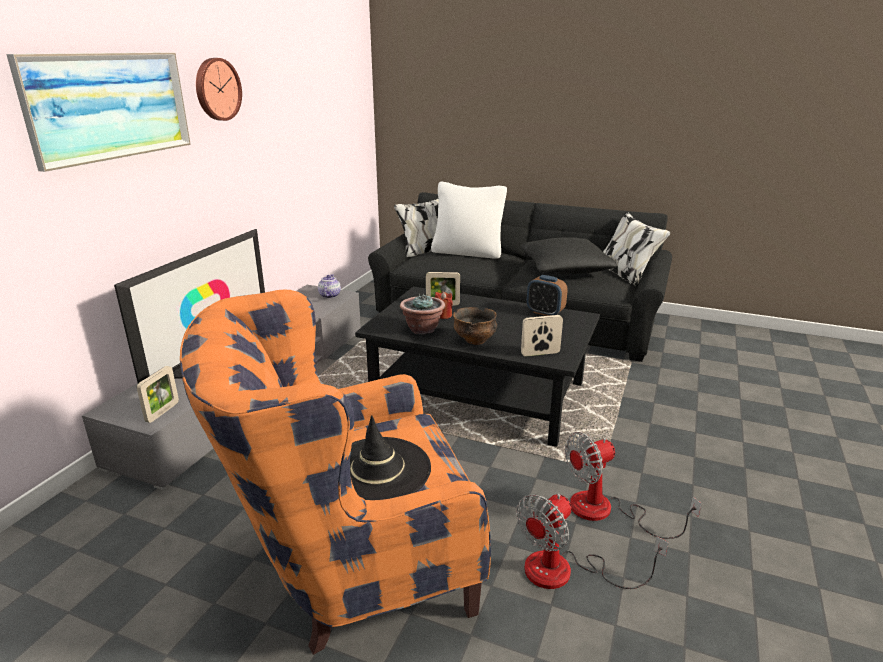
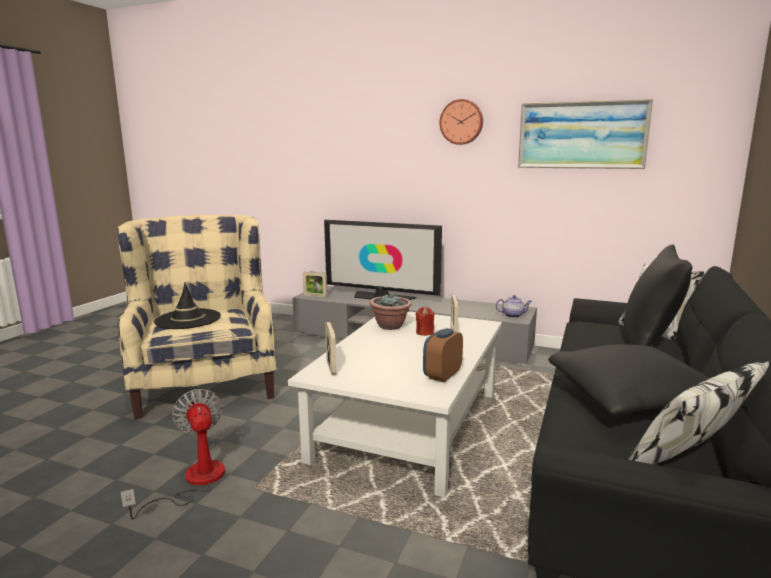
camera: 90 degrees right, 10 degrees down
picture [6,52,191,172] -> picture moved to [518,99,653,169]
orange armchair [180,290,491,655] -> beige armchair [118,215,276,419]
black coffee table [355,287,600,447] -> white coffee table [288,311,502,497]
white pillow [431,181,507,259] -> black pillow [624,244,693,347]
bowl [453,307,497,345] -> none
fan [516,494,669,589] -> none

